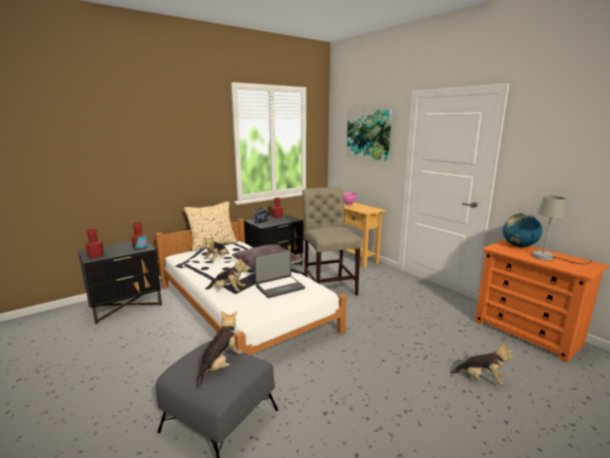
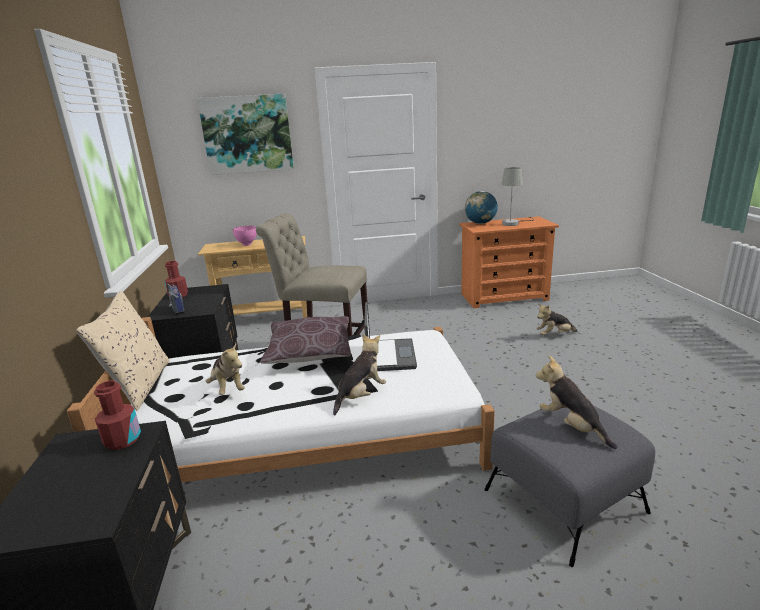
camera: 60 degrees left, 5 degrees up
red bottle [85,229,104,258] -> none
plush toy [451,342,513,384] -> plush toy turned 150 degrees counterclockwise [536,304,578,335]

